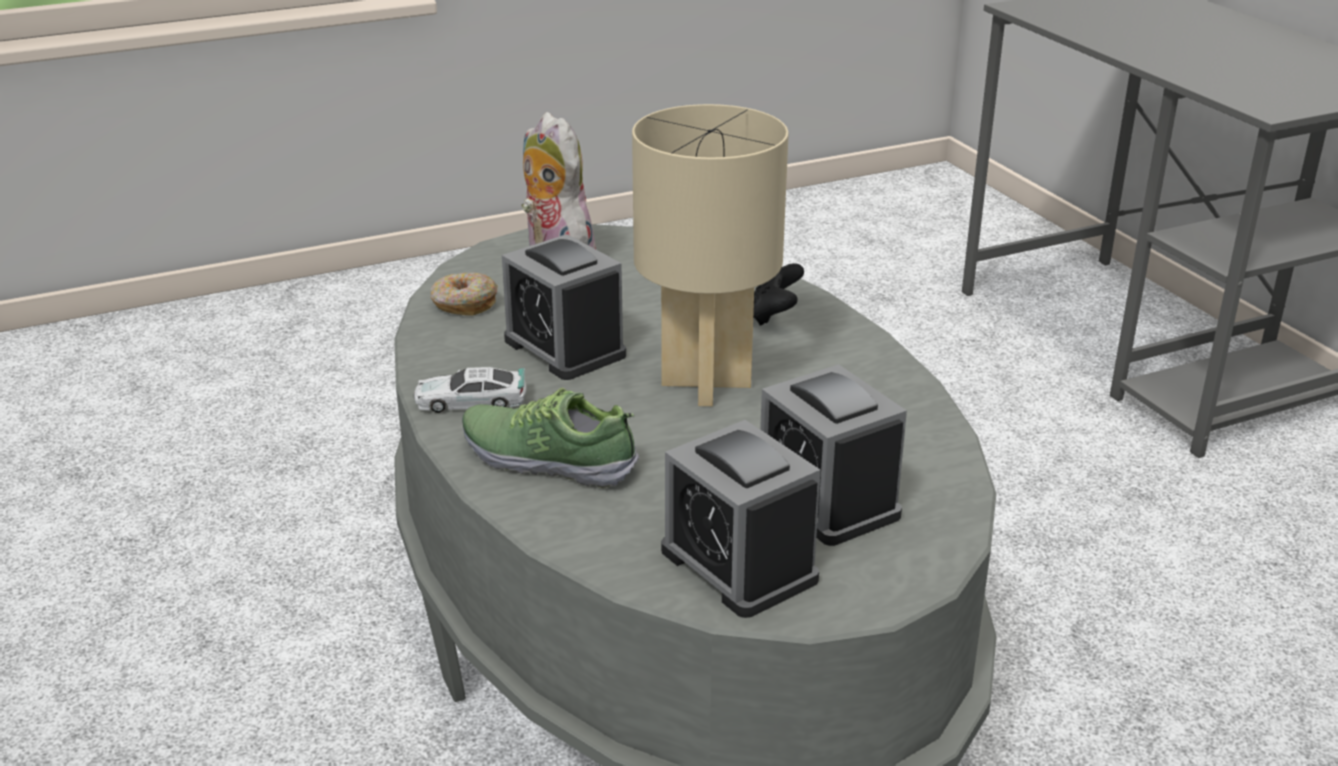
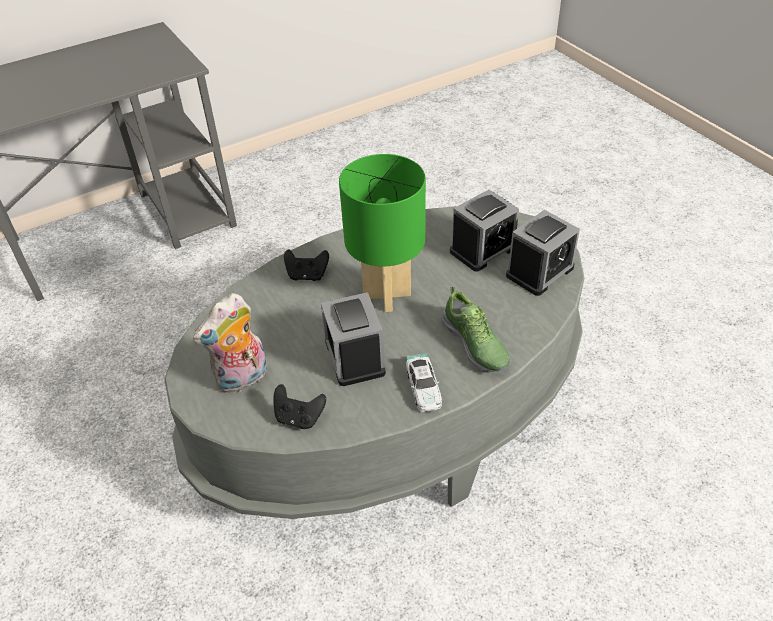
camera: 95 degrees left, 15 degrees up
donut [431,272,498,316] -> black game controller [273,384,326,429]
shoe [462,388,639,488] -> shoe turned 45 degrees counterclockwise [441,286,510,372]
alarm clock [502,234,626,380] -> alarm clock turned 120 degrees clockwise [321,292,386,386]
beige table lamp [632,104,789,406] -> green table lamp [339,154,426,312]

